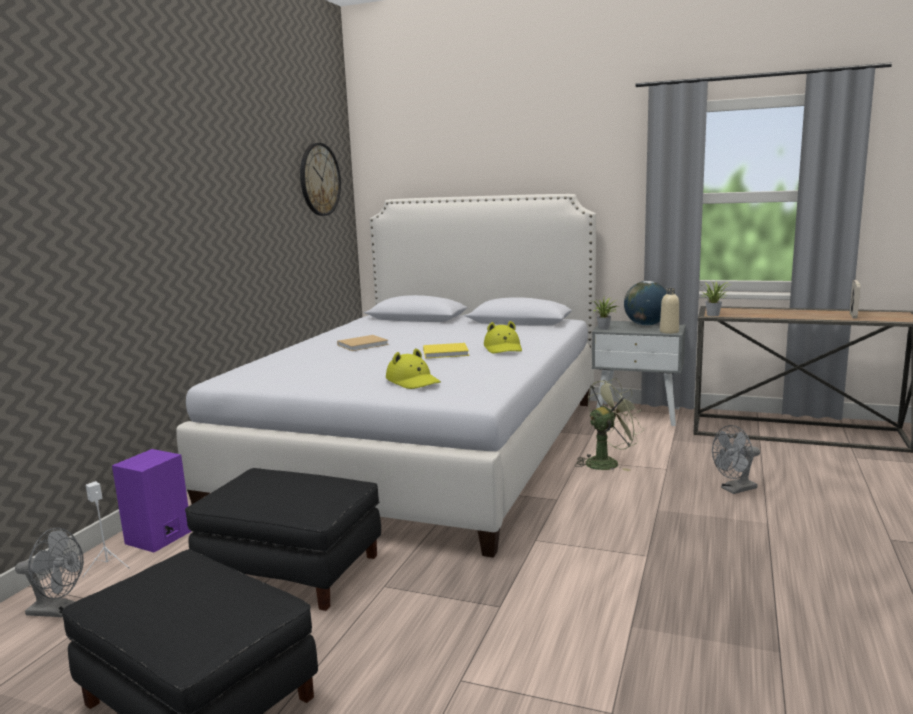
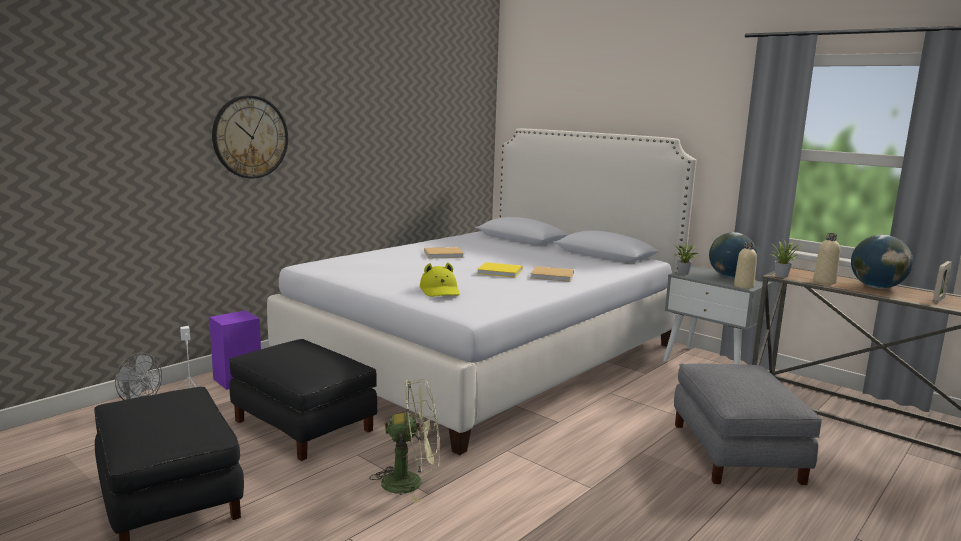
camera: 20 degrees right, 0 degrees up
wall clock [300,143,341,216] -> wall clock moved to [212,96,288,178]
yellow hat [484,321,522,353] -> beige book [531,266,574,282]
green fan [575,378,644,471] -> green fan moved to [370,379,440,503]
grey fan [712,425,760,494] -> grey ottoman [674,364,822,485]
none -> beige bottle [813,233,840,284]
none -> globe [851,235,913,288]

